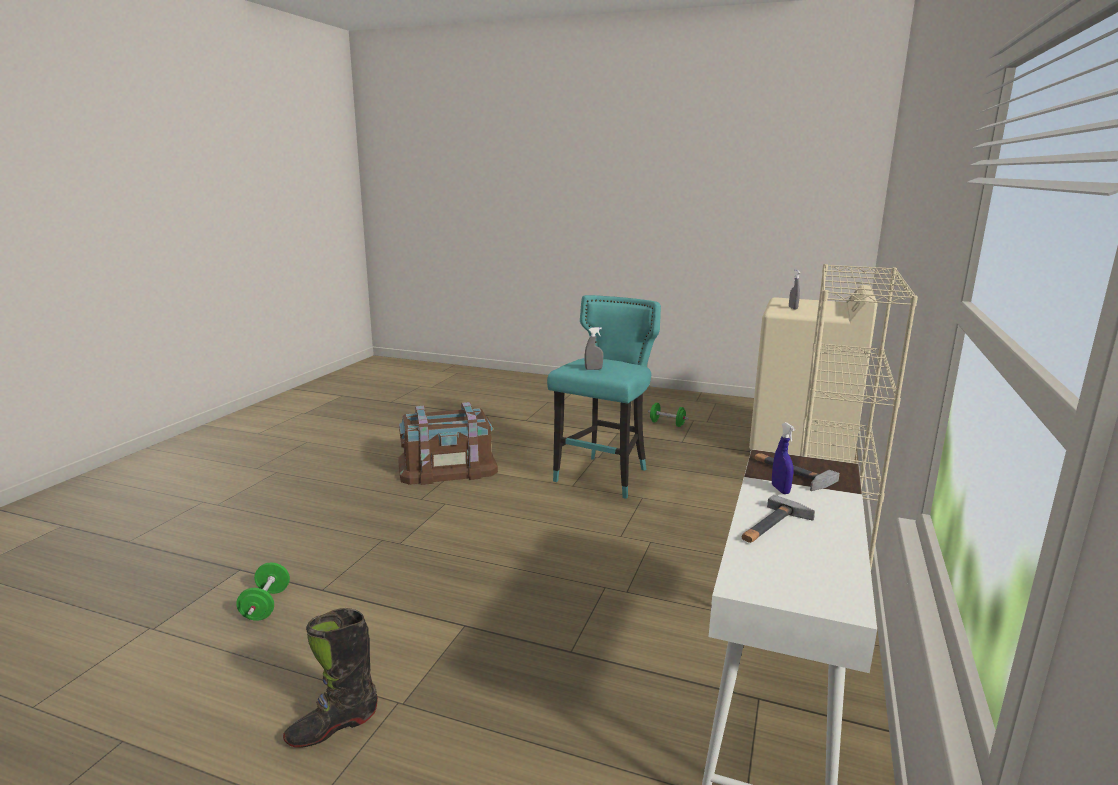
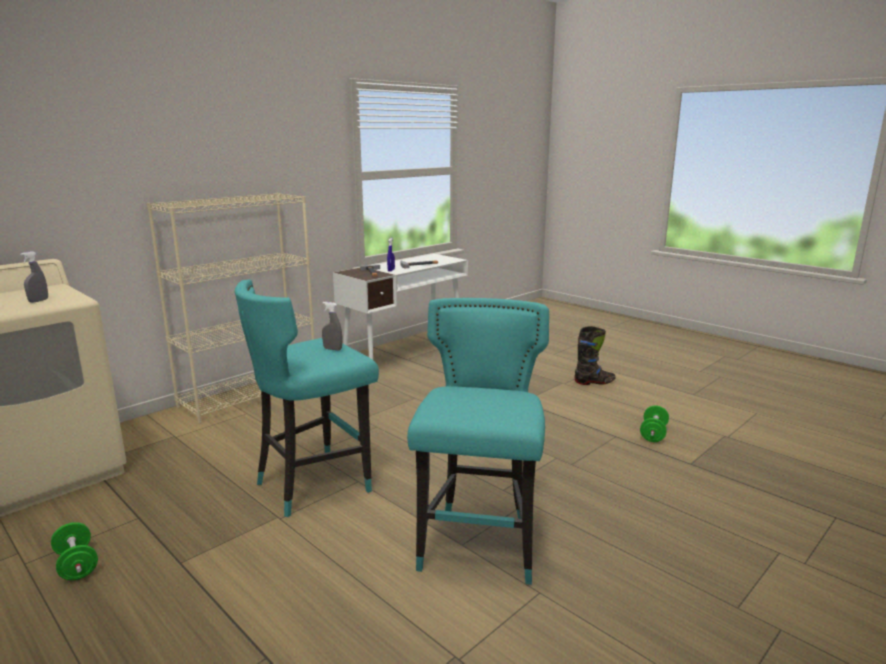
camera: 155 degrees left, 0 degrees up
brown storage box [398,402,498,485] -> turquoise stool [407,298,549,585]

